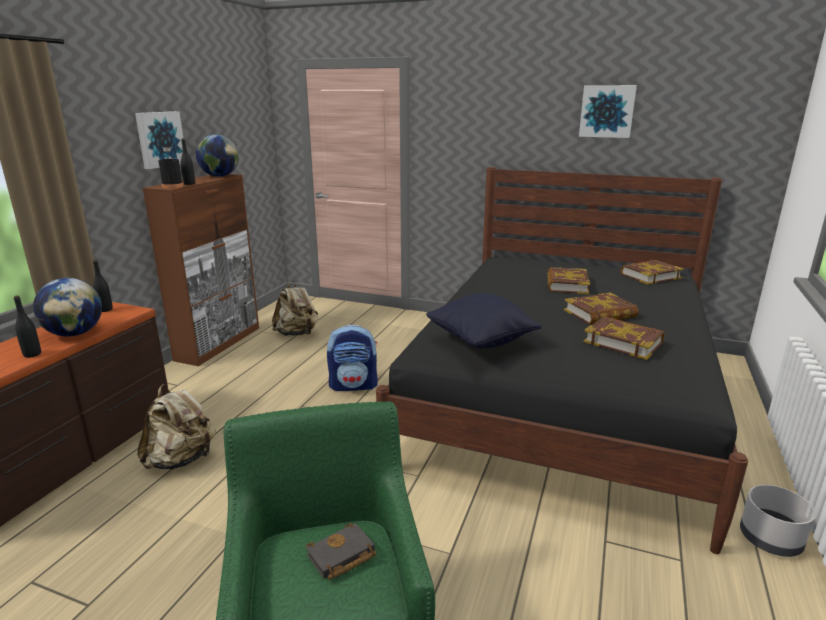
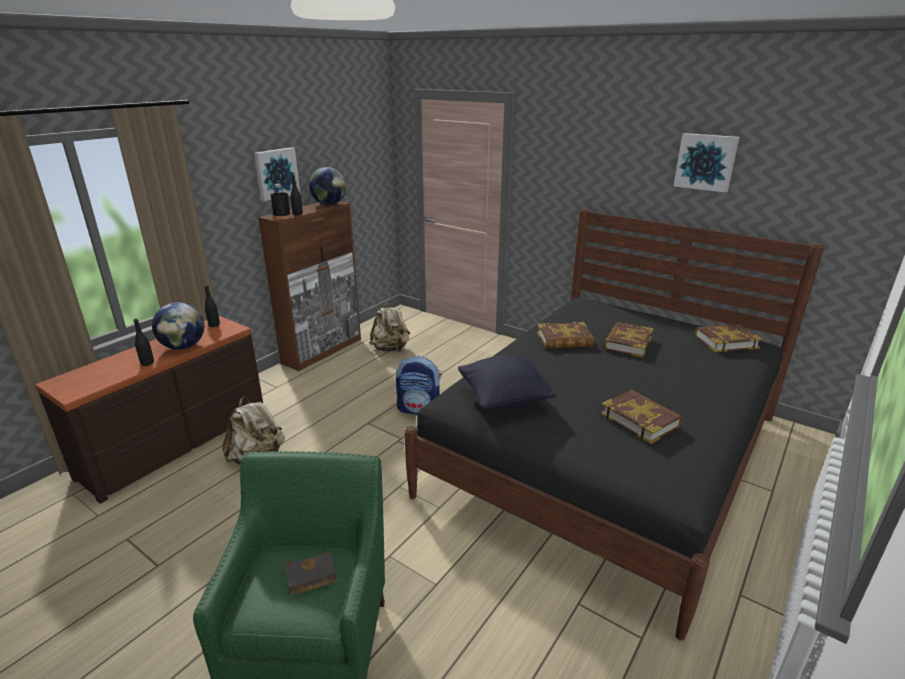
camera: 15 degrees right, 5 degrees up
book [564,293,639,325] -> book moved to [537,322,594,349]
grey planter [740,485,815,557] -> none

